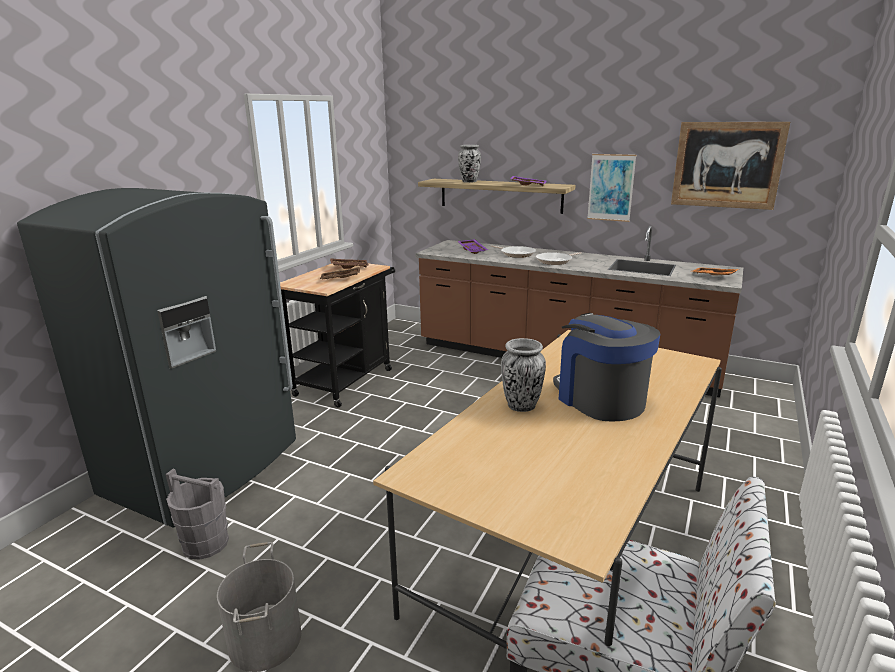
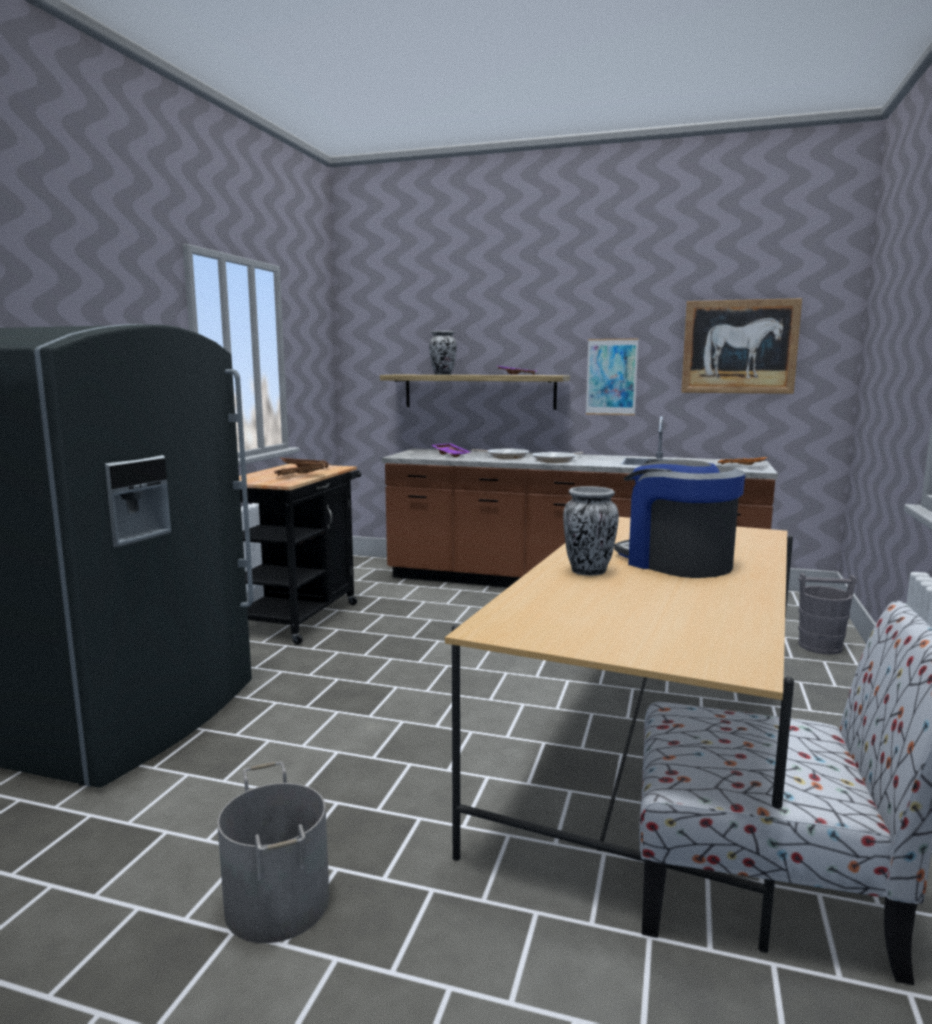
camera: 10 degrees left, 10 degrees down
grey bucket [165,469,229,560] -> grey bucket moved to [798,573,857,655]

